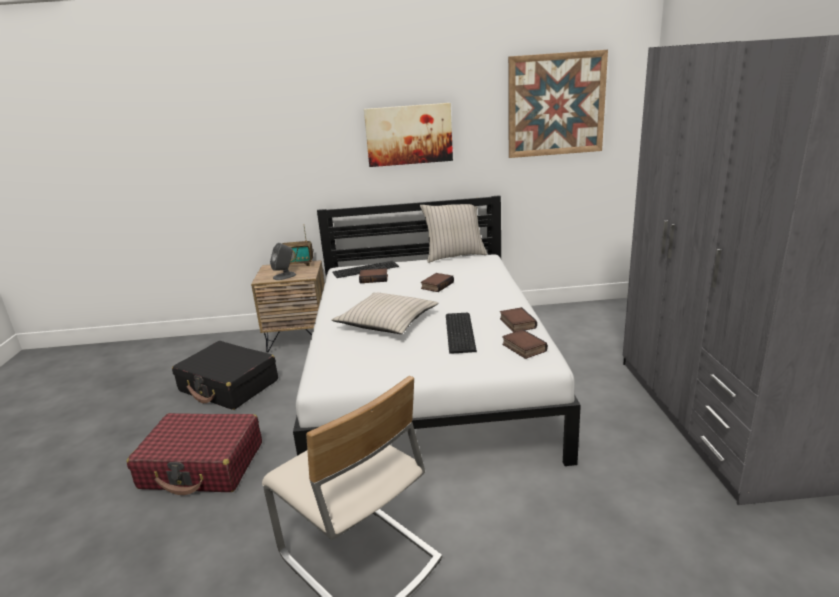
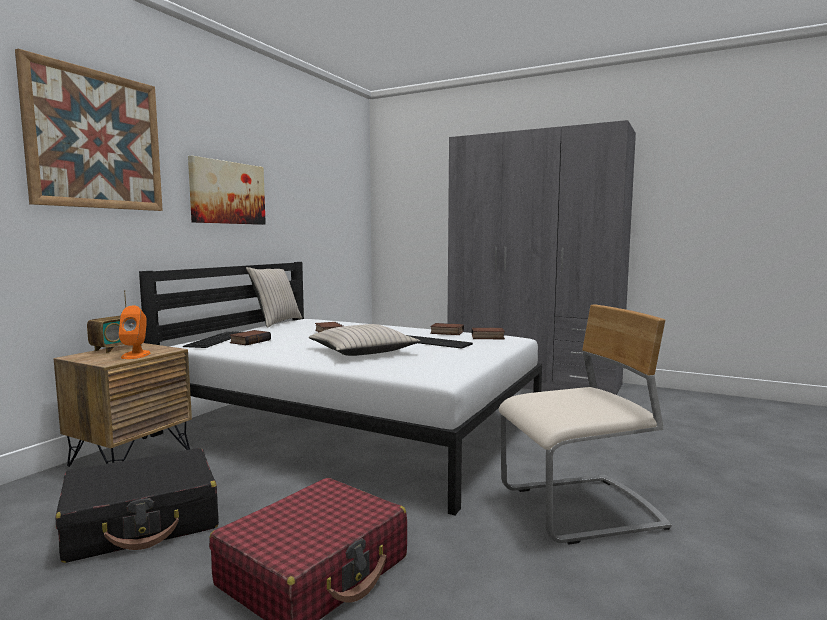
camera: 60 degrees left, 15 degrees down
grey speaker [270,243,296,280] -> orange speaker [118,306,150,359]
picture [508,50,608,158] -> picture moved to [15,49,163,211]

